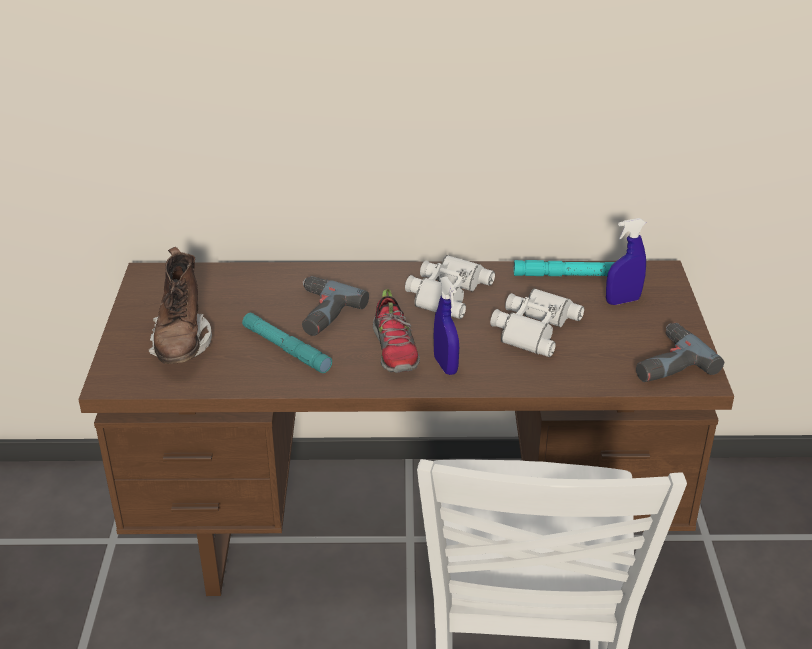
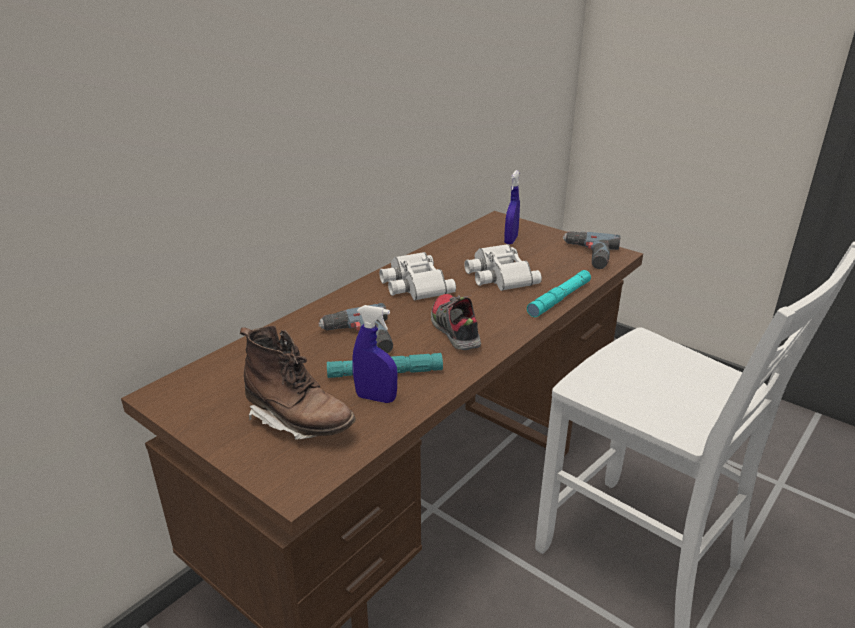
camera: 50 degrees left, 5 degrees down
shoe [373,289,420,373] -> shoe turned 135 degrees counterclockwise [431,294,481,350]
blue spray bottle [434,277,459,375] -> blue spray bottle moved to [352,305,397,403]
turquoise flashlight [514,260,615,276] -> turquoise flashlight moved to [527,270,591,317]

